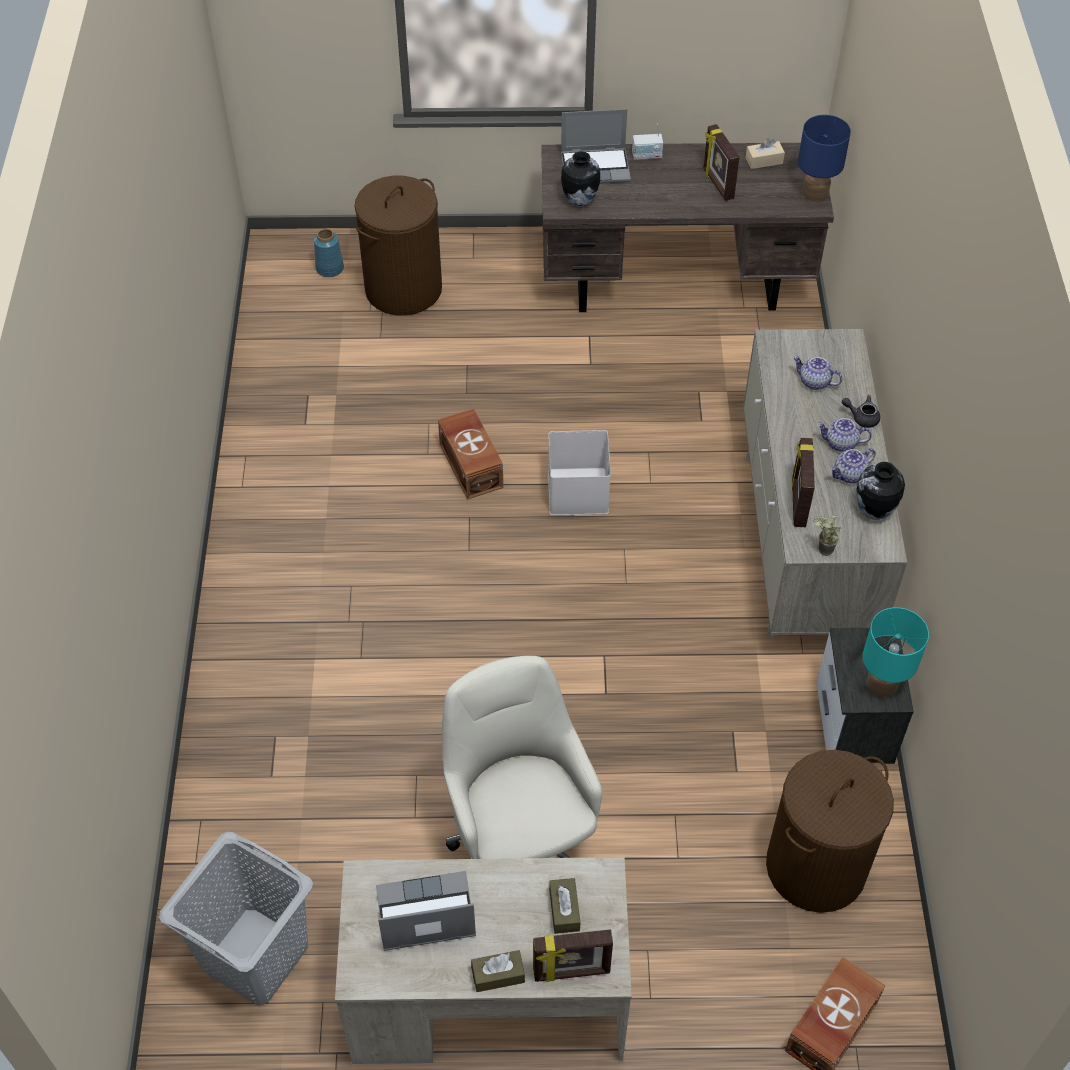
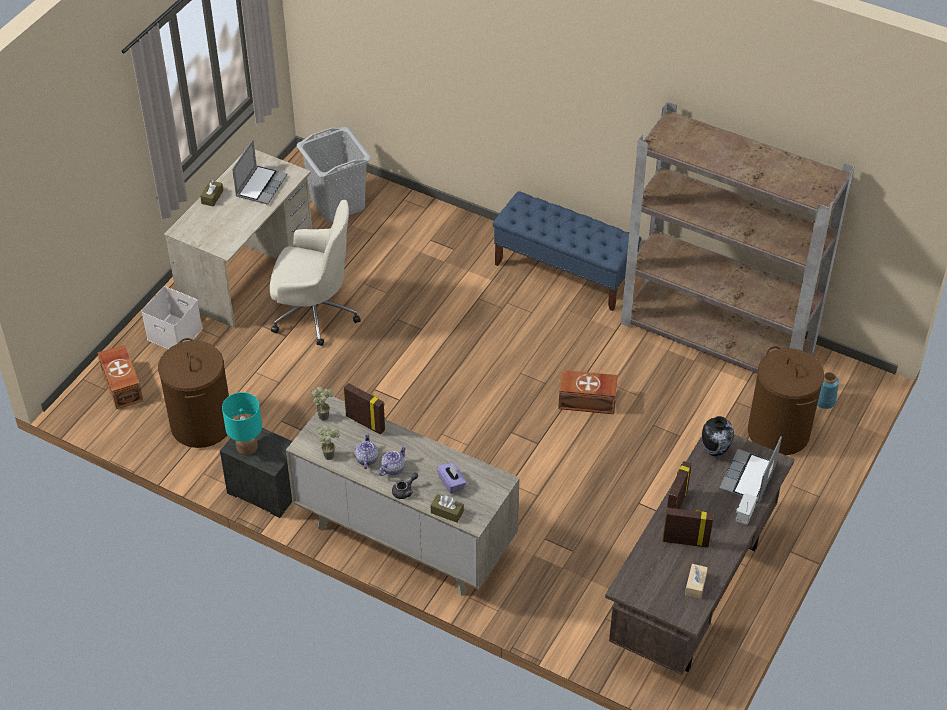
camera: 120 degrees right, 5 degrees down
picture frame [533,929,613,982] -> picture frame moved to [665,461,692,519]
white storage box [548,430,611,515] -> white storage box moved to [141,286,202,349]
brown tissue box [549,878,580,934] -> brown tissue box moved to [431,494,464,523]
teapot [793,356,843,390] -> purple tissue box [437,463,467,494]
blue table lamp [798,115,851,202] -> none
vase [856,462,905,520] -> potted plant [317,425,340,460]
none -> blue bench [493,191,641,311]
none -> brown bookcase [621,101,855,374]

